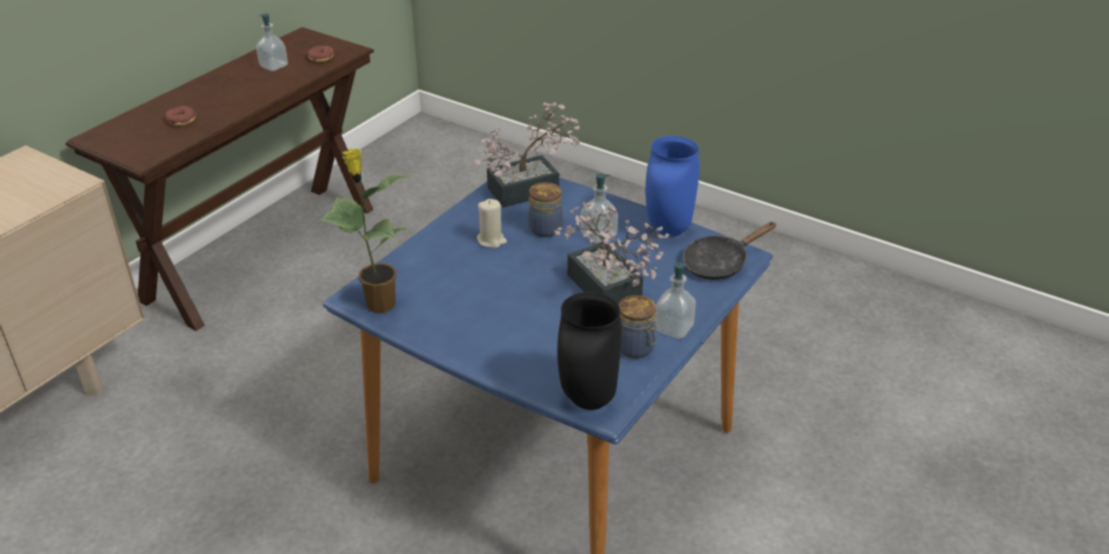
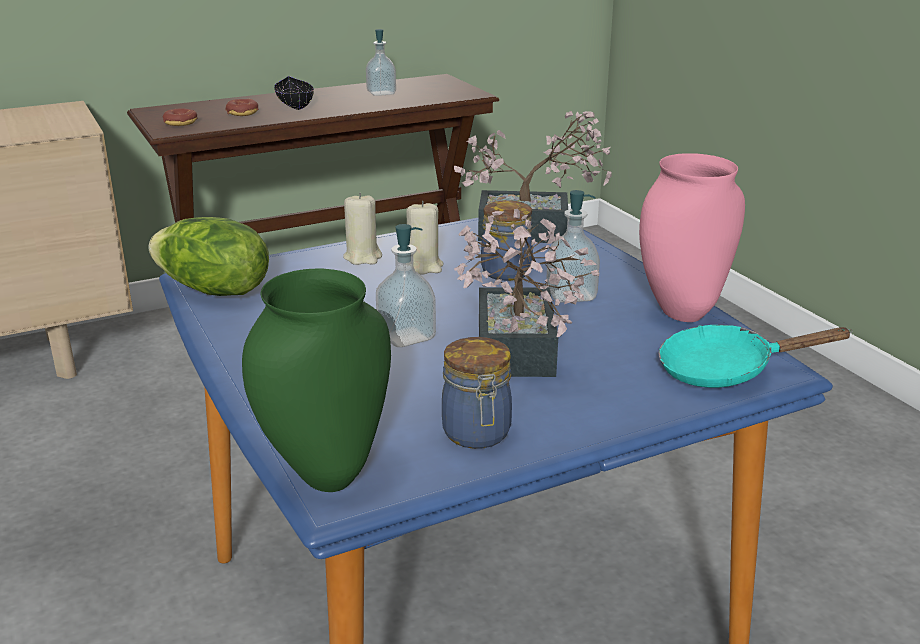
camera: 30 degrees right, 10 degrees down
donut [308,46,334,62] -> donut moved to [163,108,197,126]
potted plant [319,148,413,313] -> lettuce [149,217,269,296]
black vase [557,292,622,410] -> green vase [242,269,391,492]
blue vase [645,136,700,236] -> pink vase [639,153,745,322]
soap dispenser [655,262,696,339] -> soap dispenser moved to [376,224,436,347]
black frying pan [683,222,777,280] -> turquoise frying pan [659,325,853,388]
none -> black bowl [274,76,314,110]
none -> beige candle [343,193,382,265]

